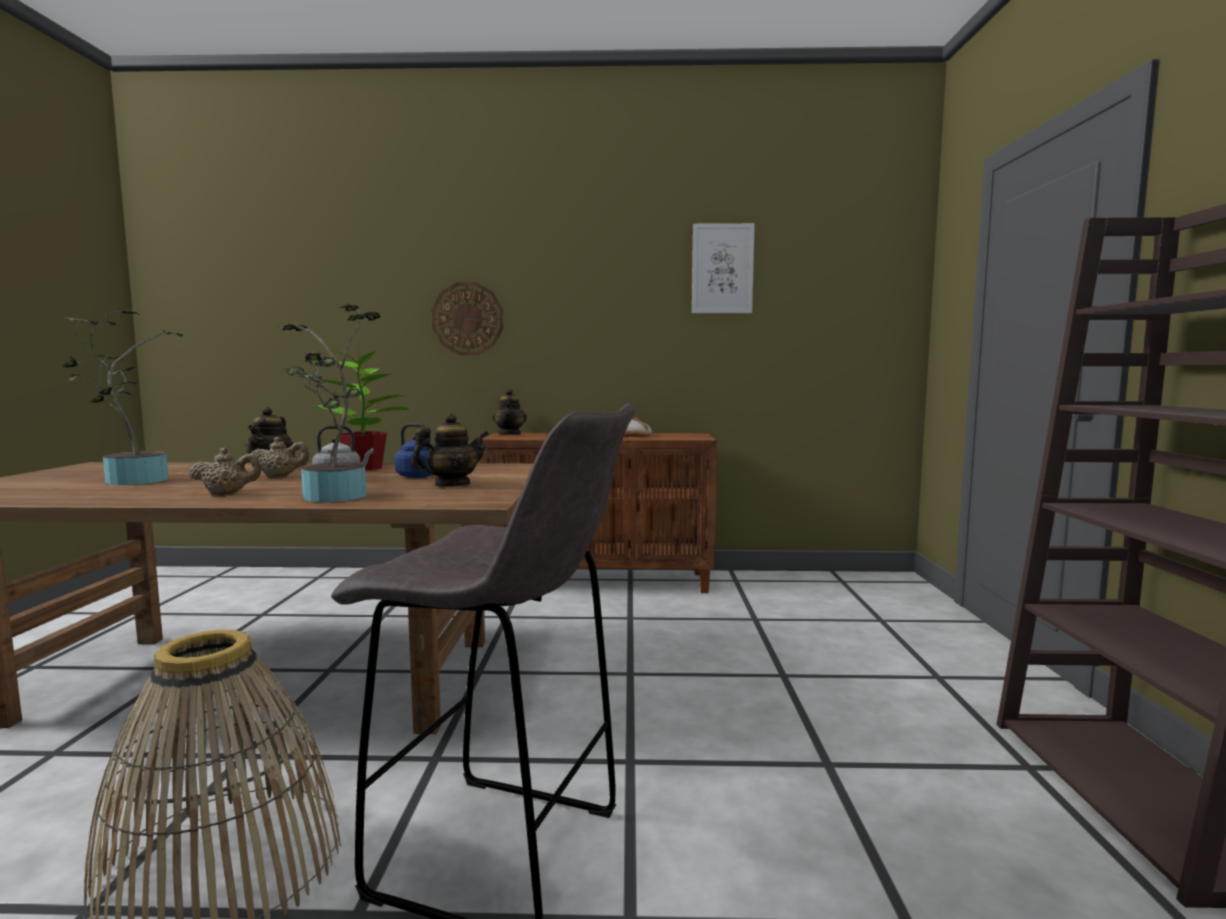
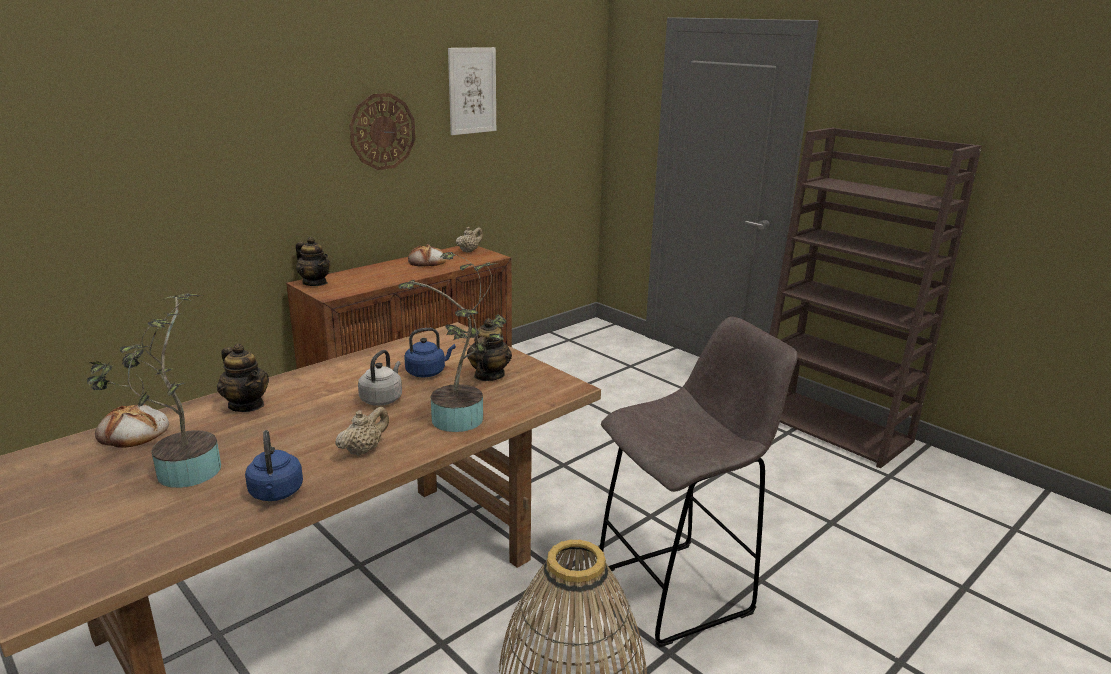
camera: 45 degrees left, 15 degrees up
beige teapot [251,437,309,477] -> beige teapot moved to [456,227,483,253]
potted plant [311,343,409,470] -> none
wall clock [432,282,504,355] -> wall clock moved to [349,93,416,170]
none -> bread [95,404,169,448]
none -> blue kettle [245,430,303,501]

